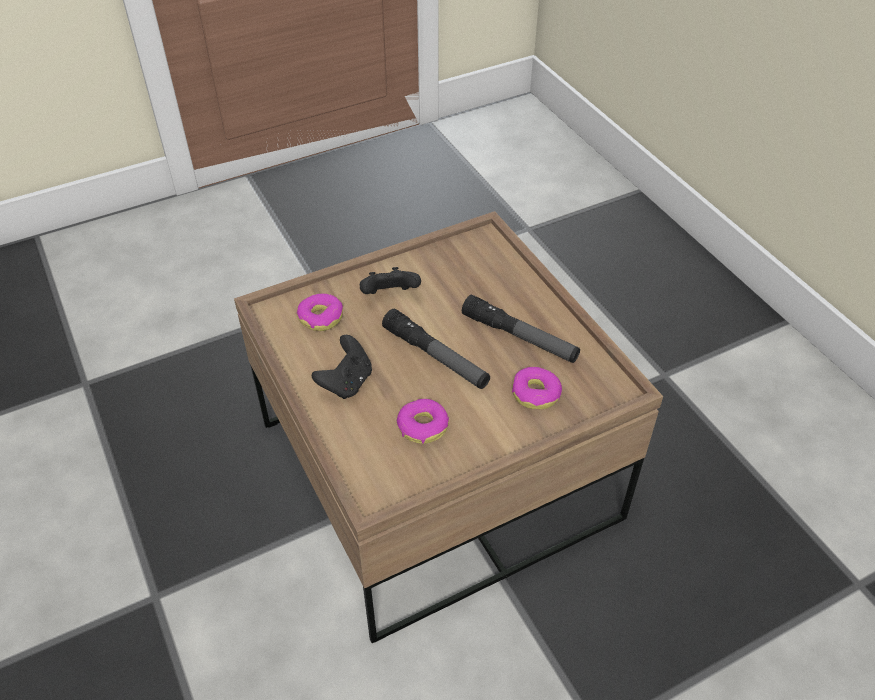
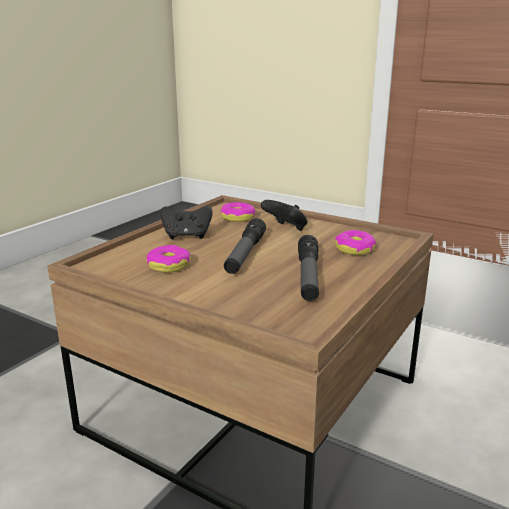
camera: 60 degrees right, 25 degrees down
donut [512,367,562,410] -> donut moved to [335,230,376,255]

